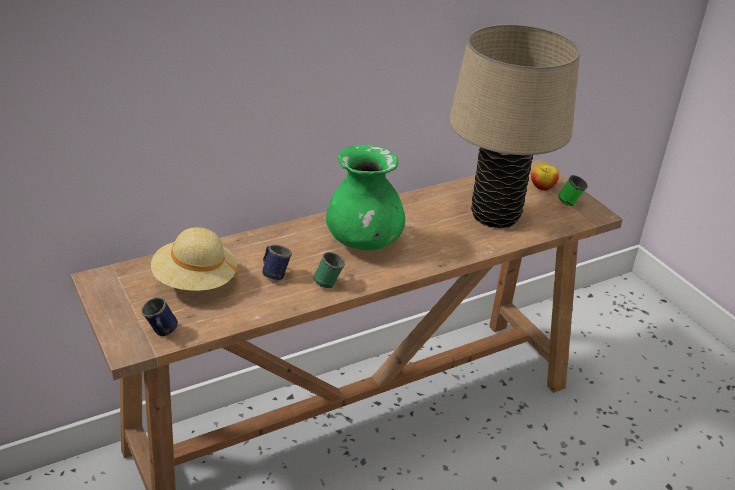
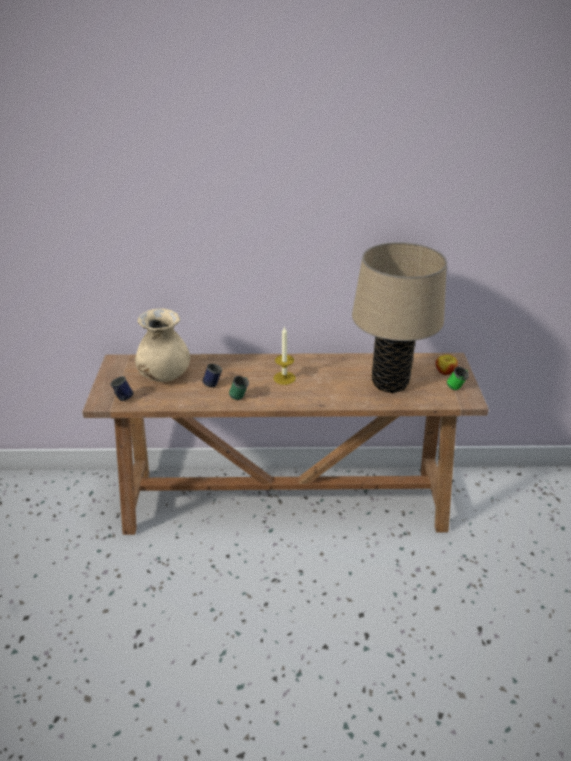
camera: 30 degrees right, 0 degrees up
beige hat [151,227,238,291] -> beige vase [135,308,190,382]
green vase [326,145,405,251] -> candle [273,326,296,385]

